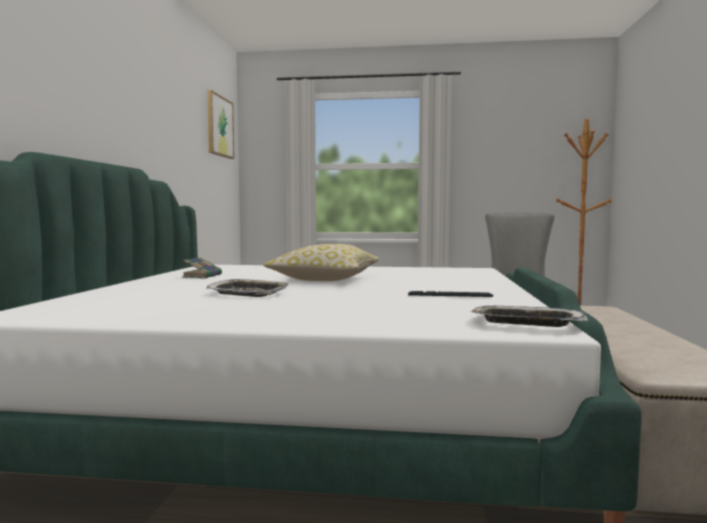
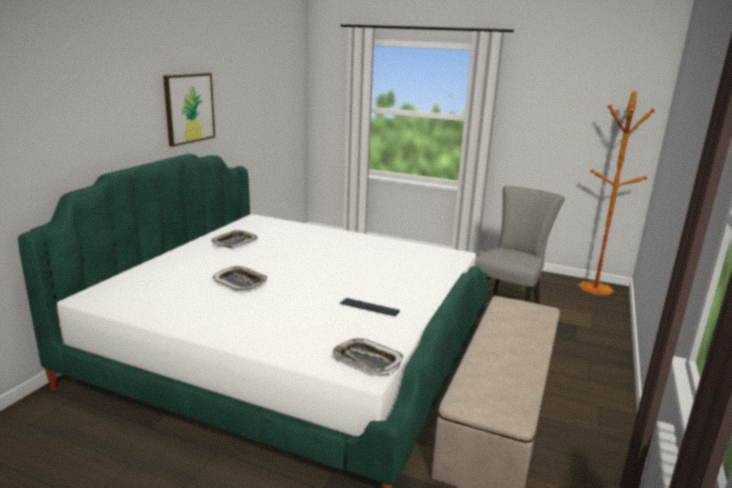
camera: 15 degrees right, 15 degrees up
book [182,257,222,278] -> tray [211,230,258,248]
picture [207,90,234,159] -> picture moved to [163,73,215,147]
pillow [263,244,379,281] -> none

